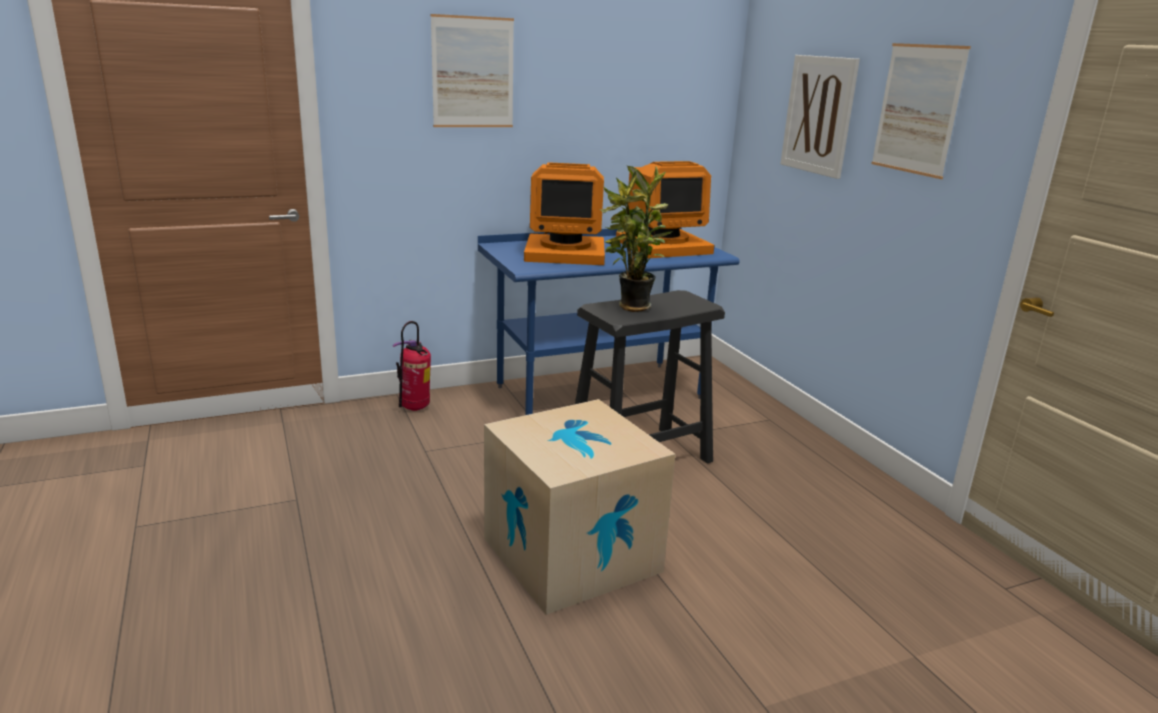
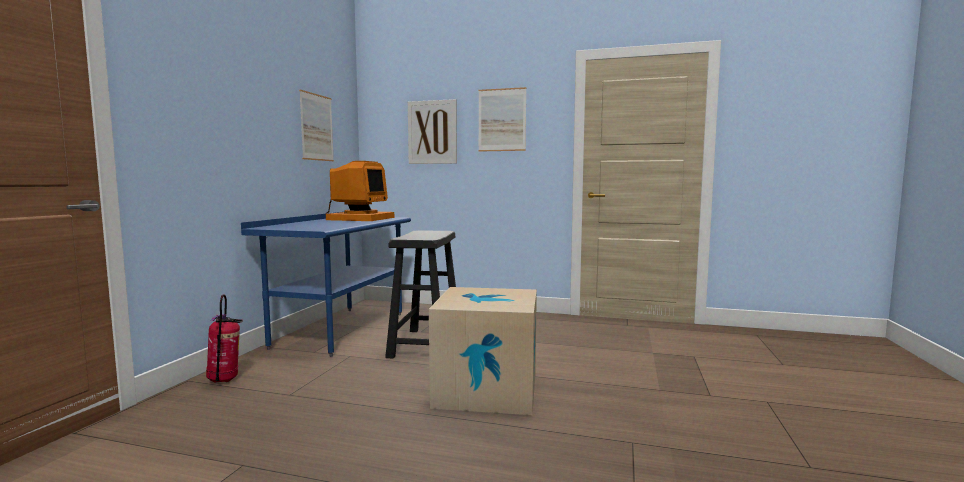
camera: 50 degrees left, 15 degrees down
picture [431,14,514,127] -> picture moved to [299,89,334,161]
monitor [524,162,605,265] -> none
potted plant [600,166,673,312] -> none

